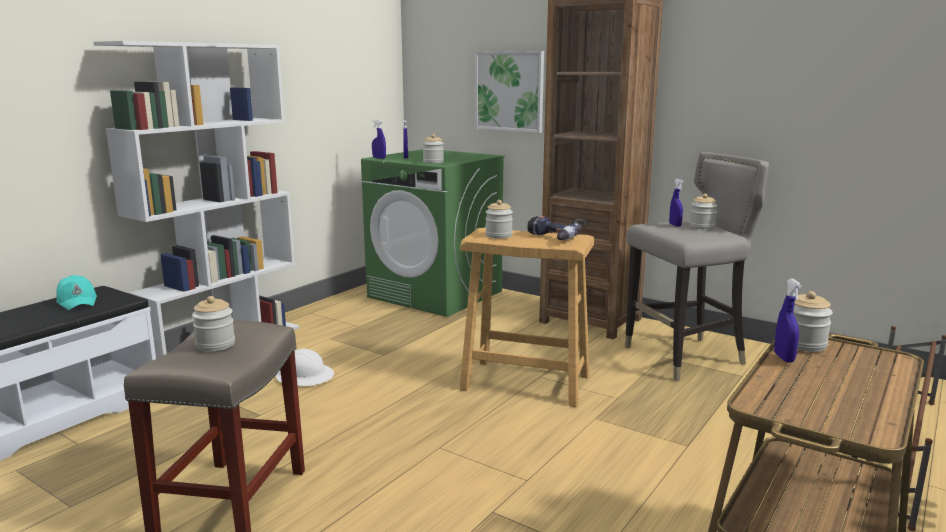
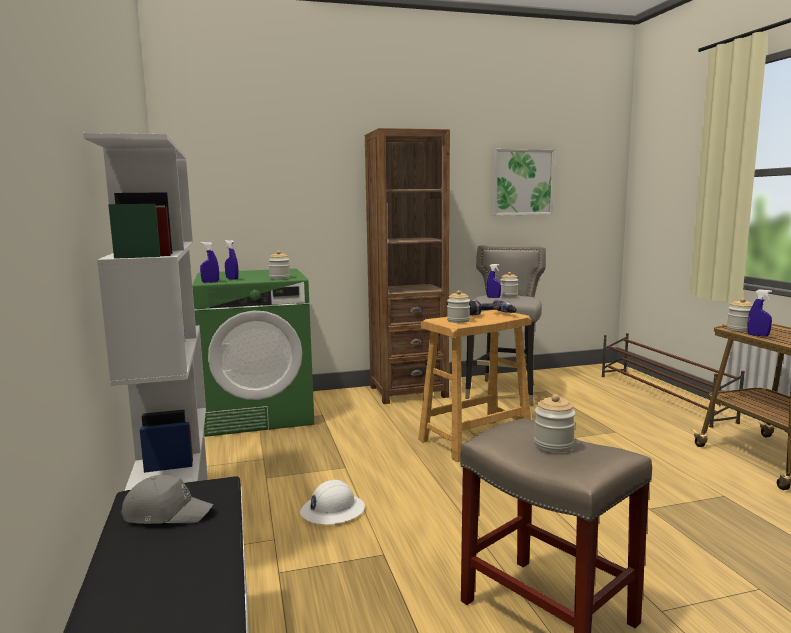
camera: 50 degrees left, 5 degrees down
turquoise cap [56,275,97,310] -> grey cap [121,475,213,524]
picture [475,51,544,133] -> picture moved to [493,149,555,216]

